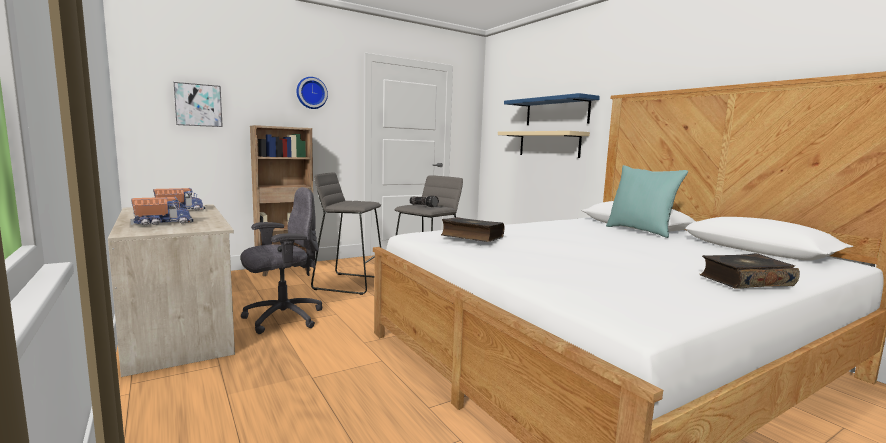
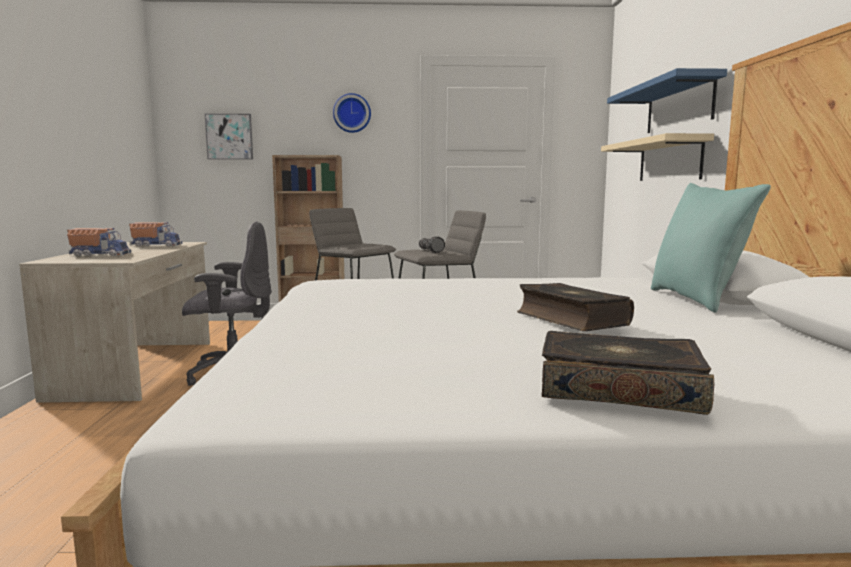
camera: 30 degrees right, 0 degrees up
book [441,217,504,242] -> book moved to [517,283,634,331]

